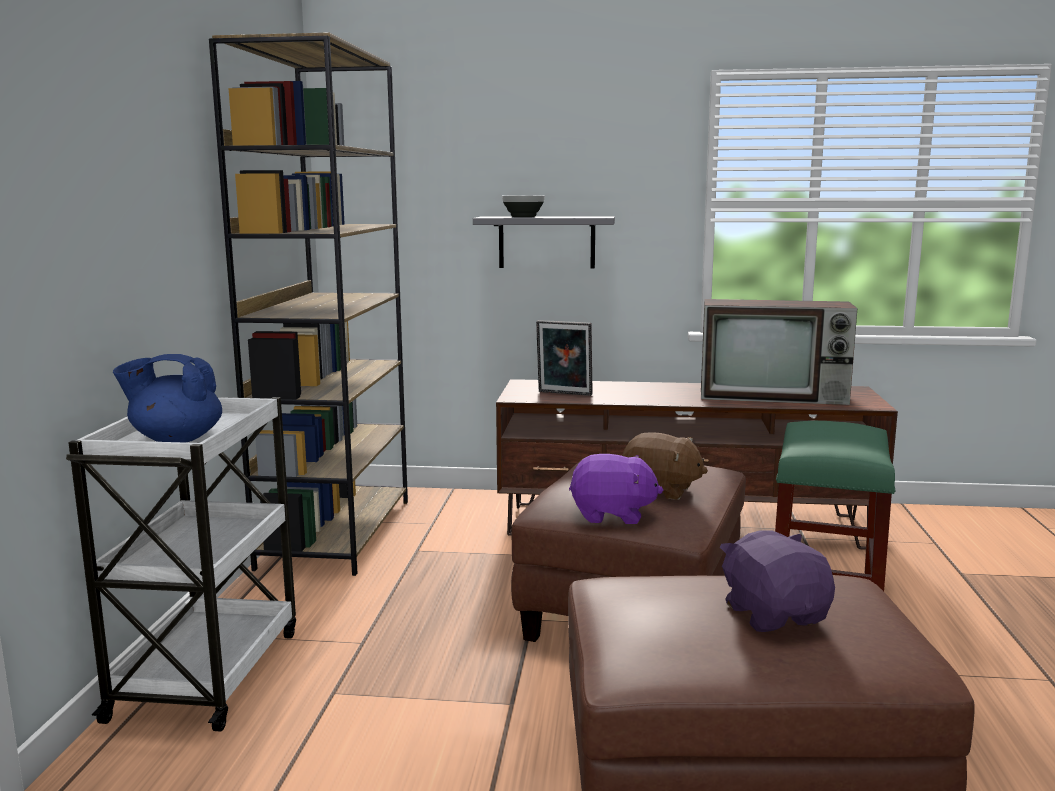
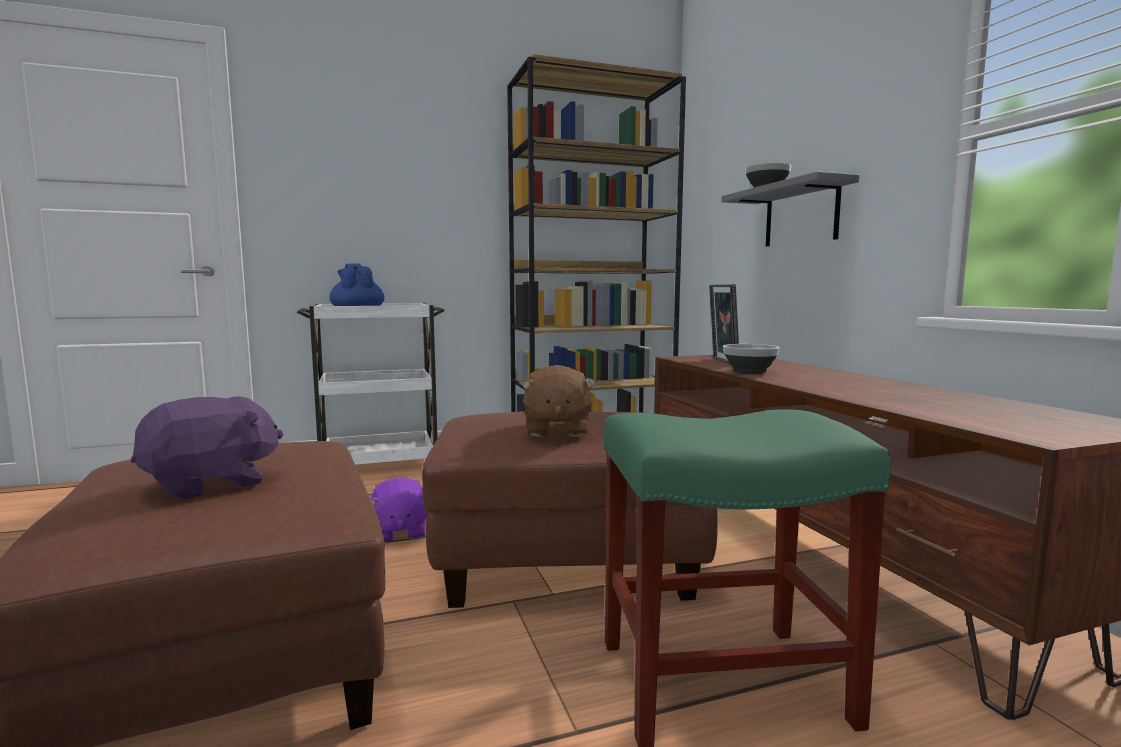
camera: 65 degrees right, 5 degrees down
purple plush toy [569,454,663,524] -> purple plush toy moved to [370,477,428,543]
television [701,299,857,405] -> none
none -> bowl [723,344,779,374]

